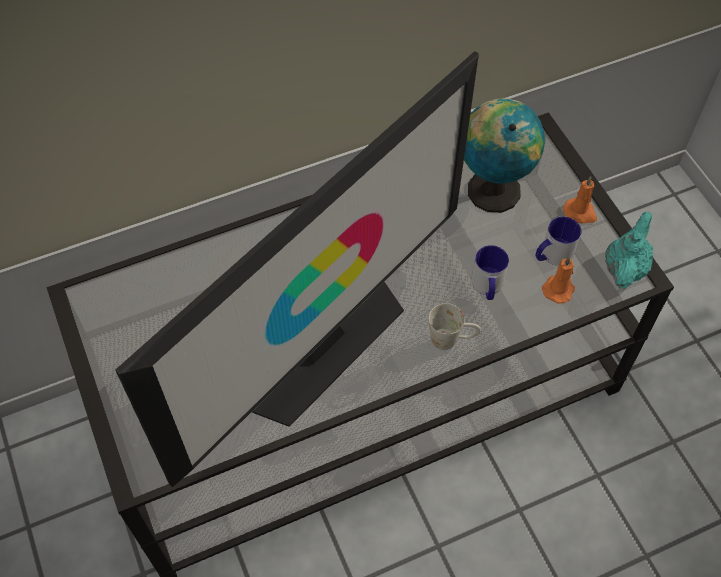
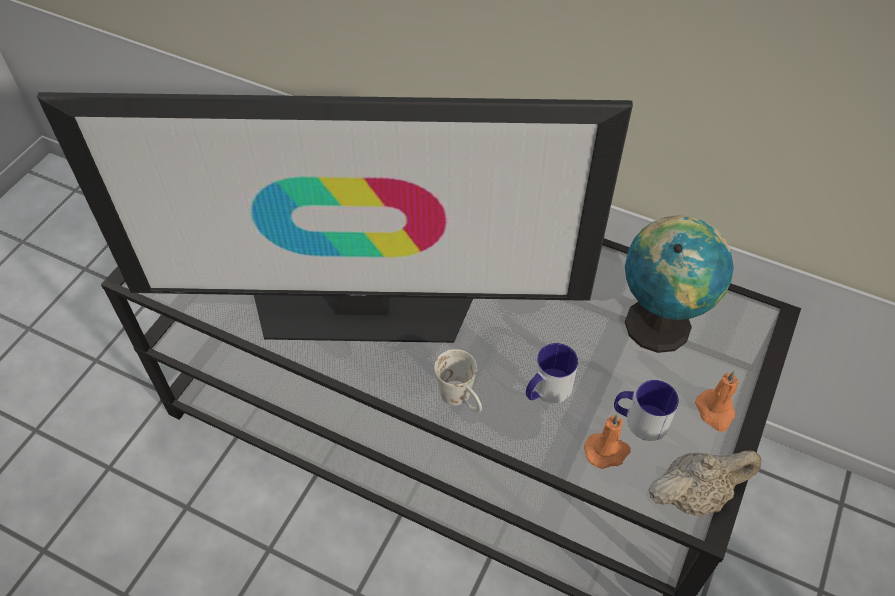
camera: 50 degrees right, 5 degrees down
turquoise teapot [605,212,653,289] -> beige teapot [648,450,761,516]

